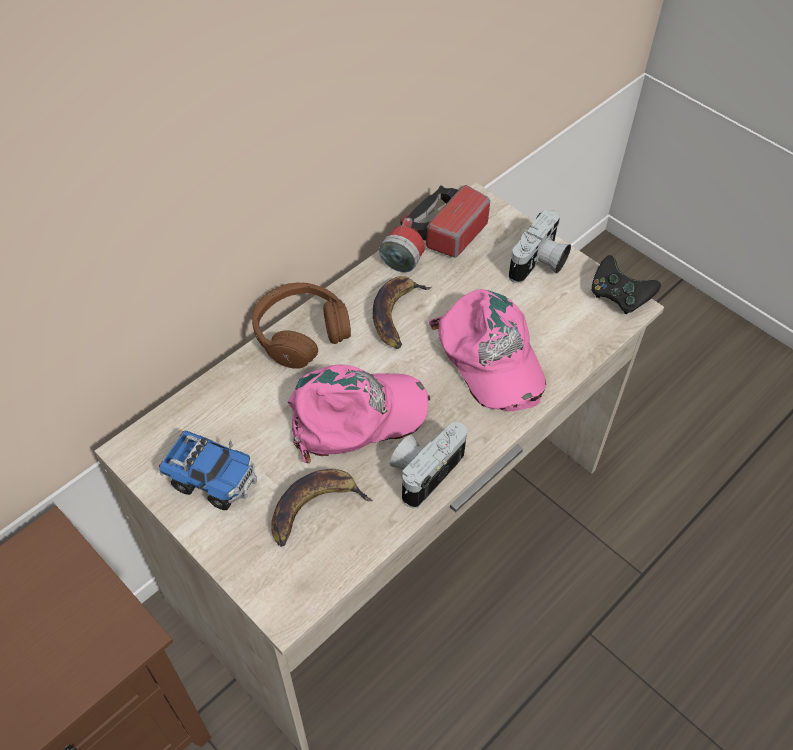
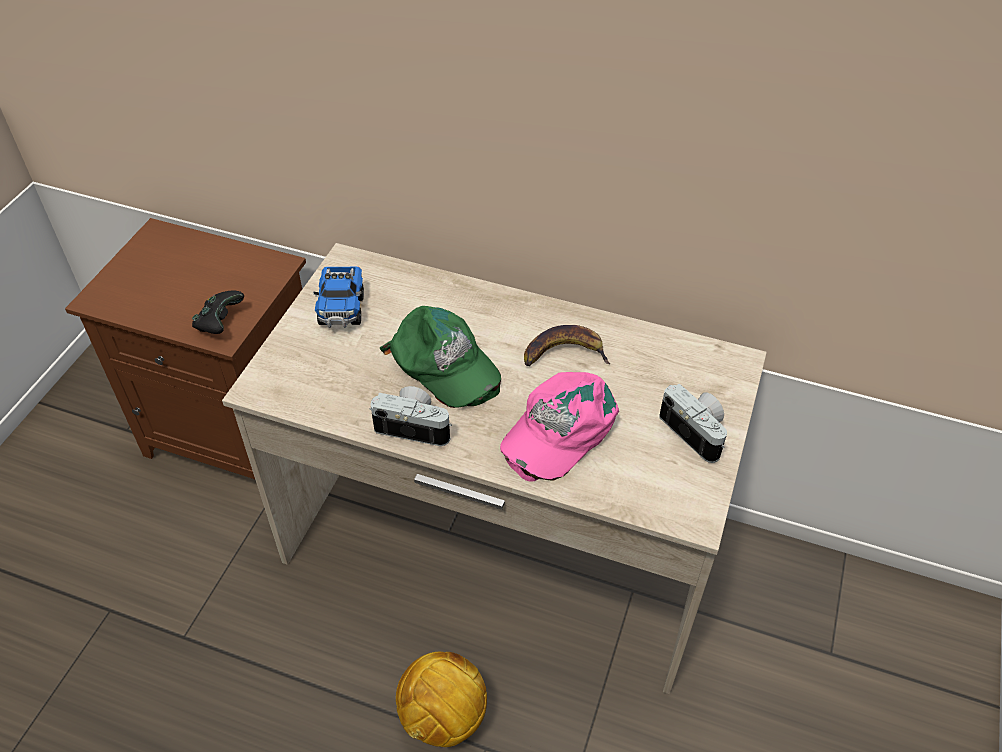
camera: 65 degrees right, 5 degrees down
brown headphones [252,283,351,369] -> none
banana [271,469,373,547] -> none
pink cap [288,365,430,463] -> green cap [380,306,501,408]
flashlight [379,185,490,273] -> none
camera [508,209,571,283] -> camera turned 135 degrees counterclockwise [659,383,727,463]
black game controller [591,255,661,314] -> black game controller moved to [192,290,244,334]
none -> football [396,652,487,747]

